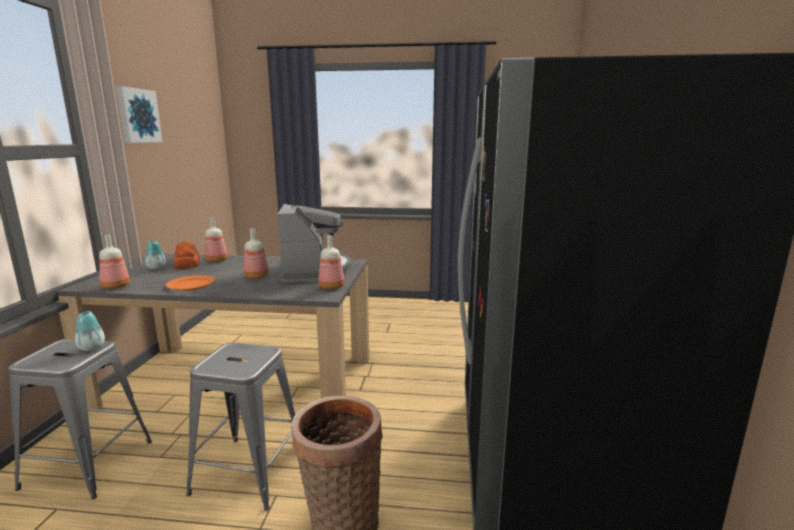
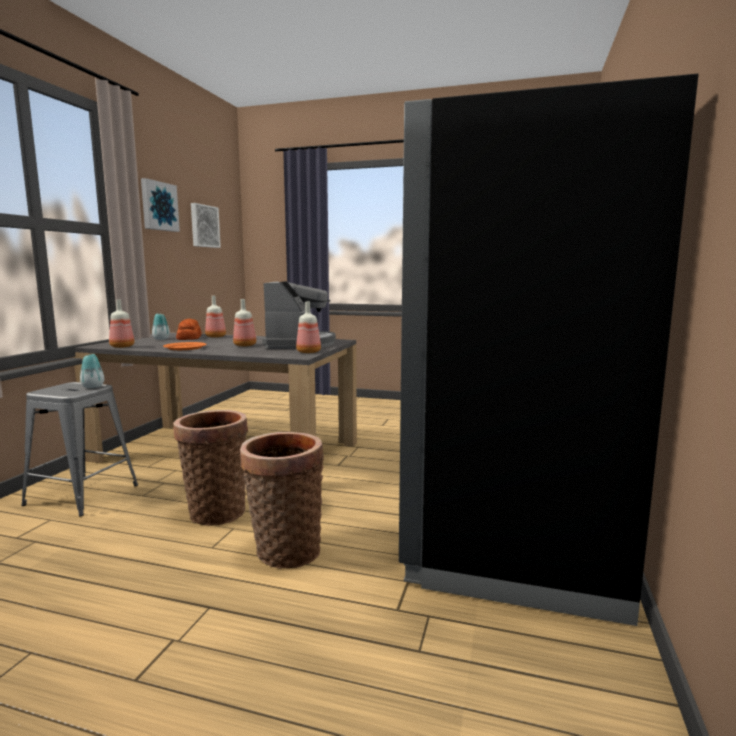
camera: 10 degrees right, 5 degrees down
grey stool [186,343,295,510] -> basket [173,410,248,526]
none -> picture [191,203,221,248]

